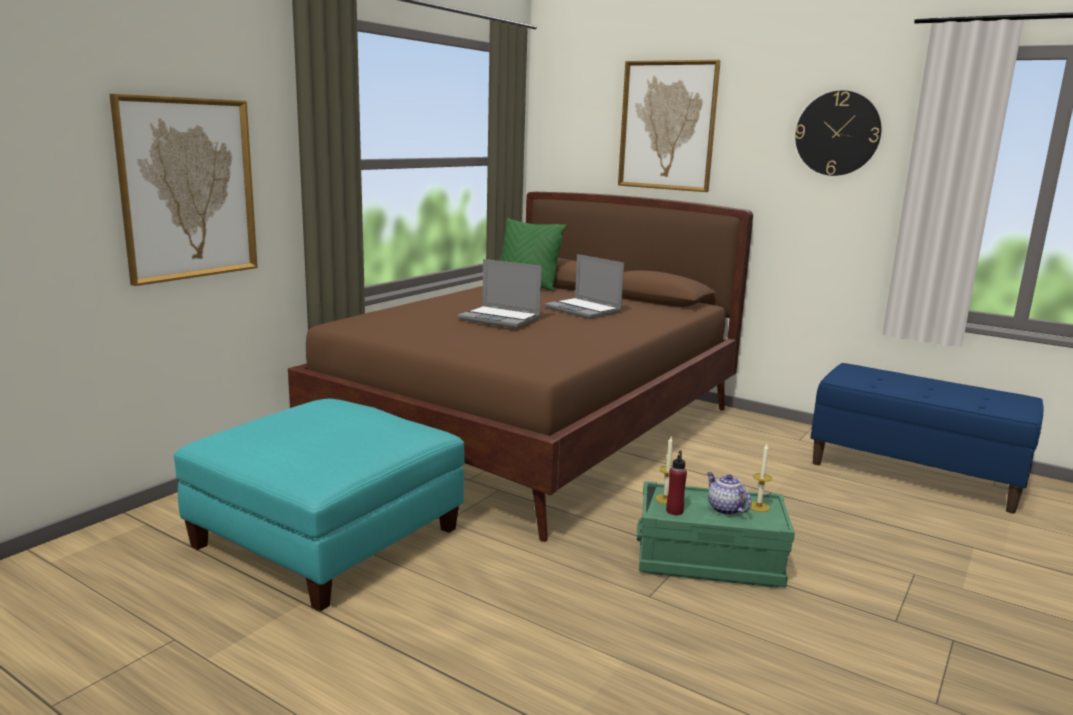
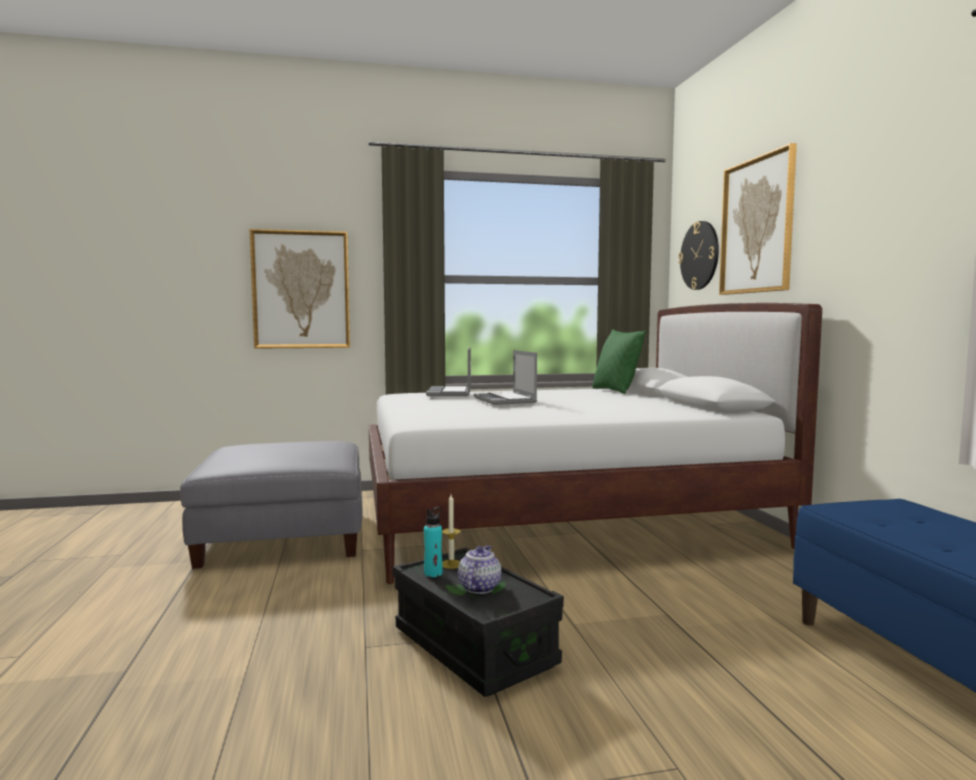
camera: 45 degrees right, 10 degrees down
turquoise ottoman [174,399,465,611] -> grey ottoman [180,441,363,569]
brown bed [288,192,753,542] -> white bed [369,303,822,584]
laptop [544,254,624,319] -> laptop moved to [426,347,471,396]
green storage box [637,481,795,588] -> black storage box [393,548,564,697]
red bottle [666,451,687,515] -> turquoise bottle [424,507,443,577]
candle [750,444,772,512] -> none
wall clock [795,90,882,176] -> wall clock moved to [678,221,719,290]

